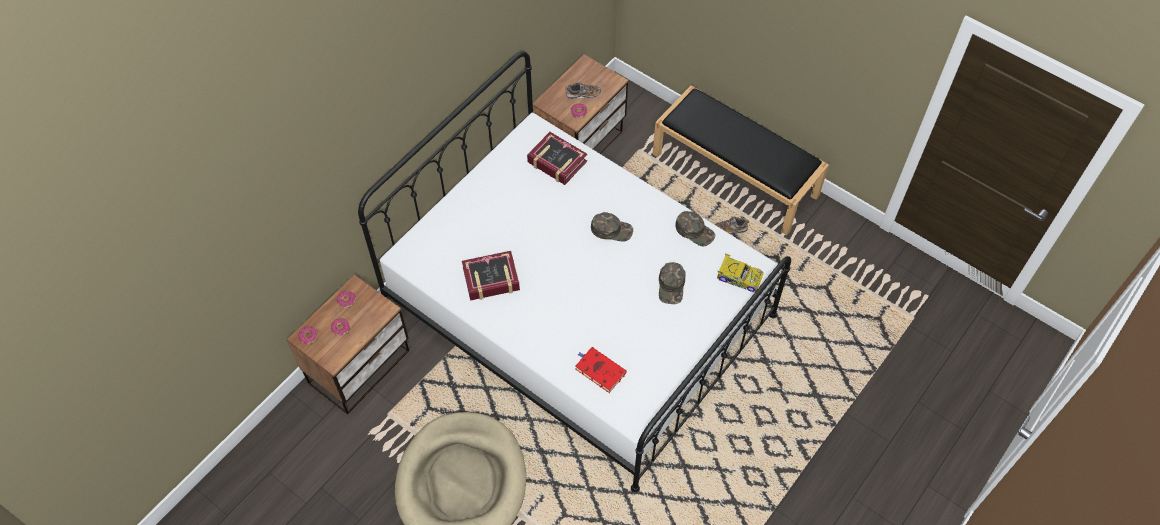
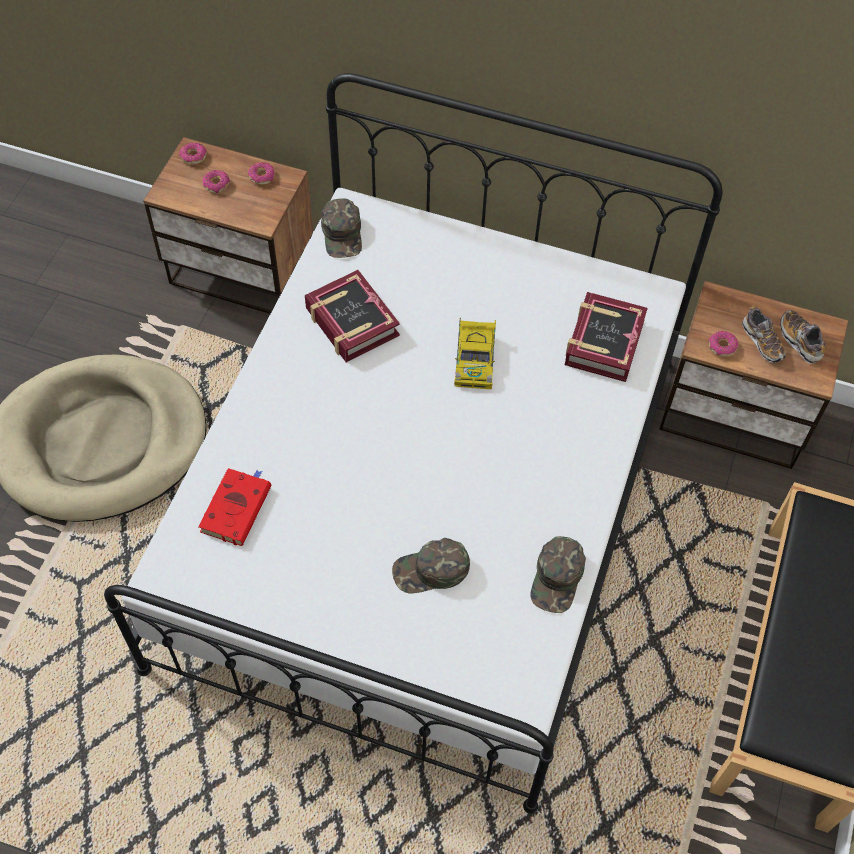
camera: 70 degrees right, 0 degrees up
green cap [591,212,633,242] -> green cap moved to [321,198,362,258]
shoe [715,217,749,234] -> shoe moved to [780,310,826,364]
toy car [717,254,764,293] -> toy car moved to [454,318,496,389]

